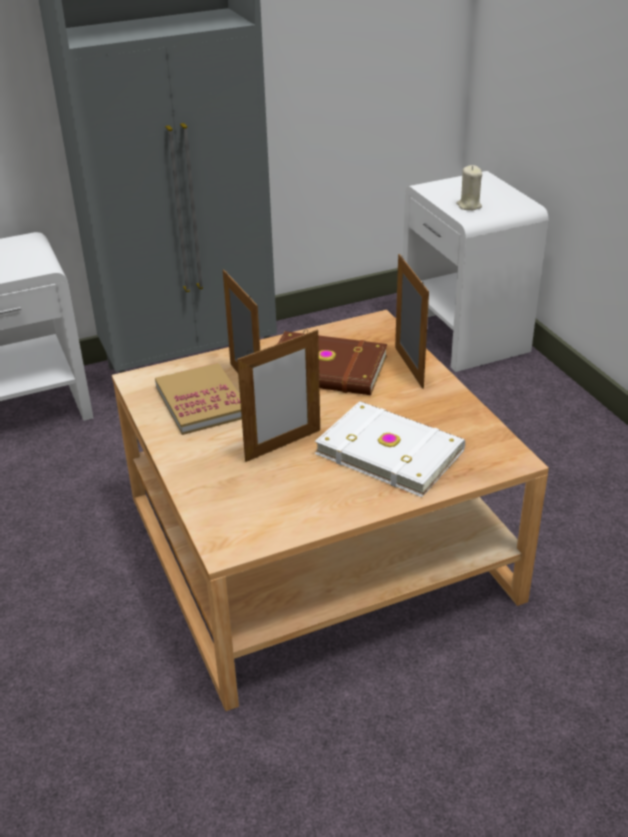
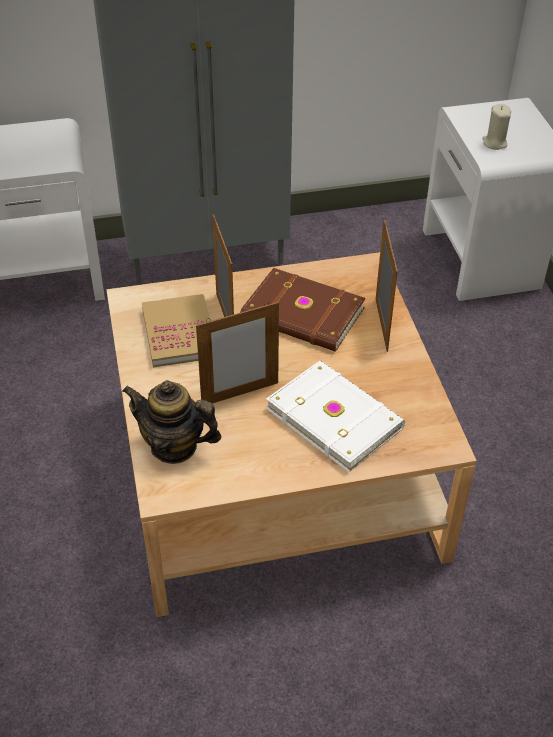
camera: 10 degrees right, 10 degrees up
none -> teapot [122,380,222,464]

